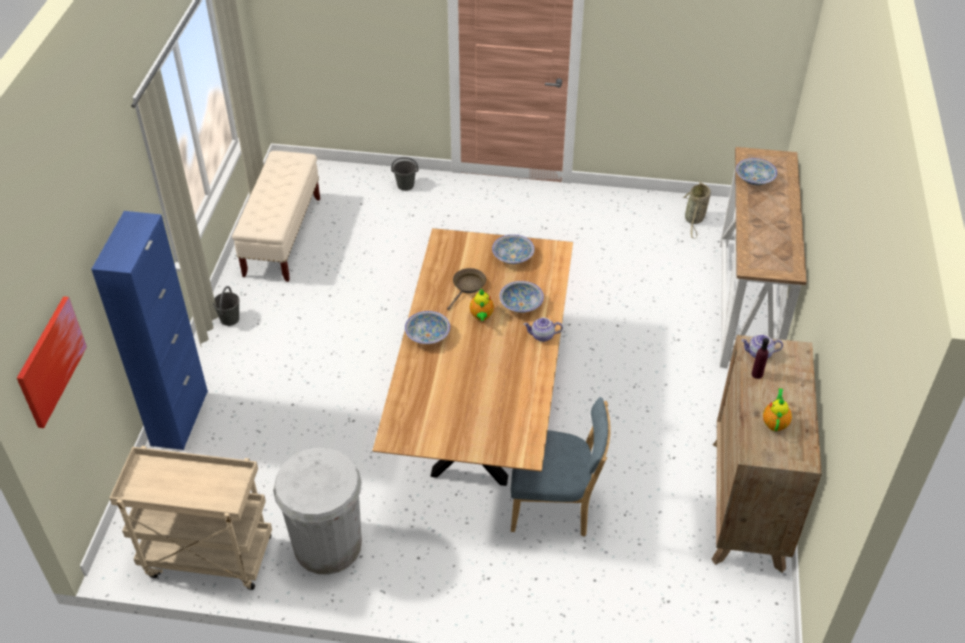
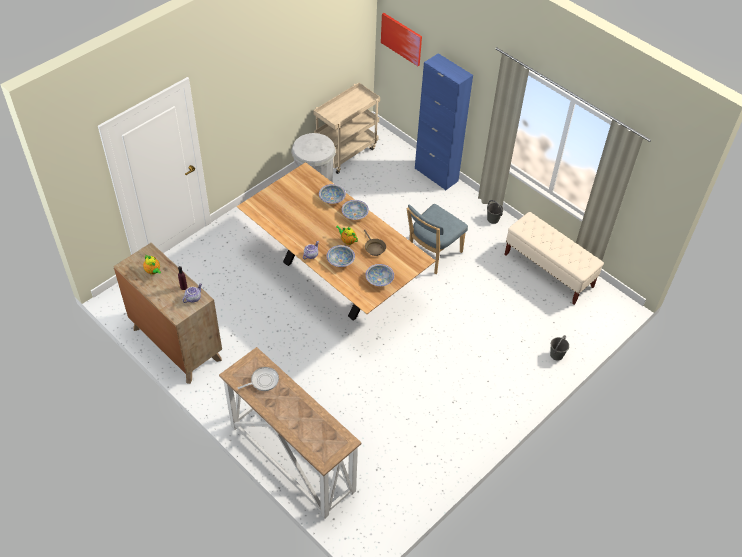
camera: 125 degrees right, 5 degrees up
blue chair [511,397,611,537] -> blue chair moved to [407,204,468,274]
basket [683,181,711,239] -> none
bowl [736,158,777,185] -> bowl moved to [319,184,346,204]
none -> frying pan [238,367,279,391]

